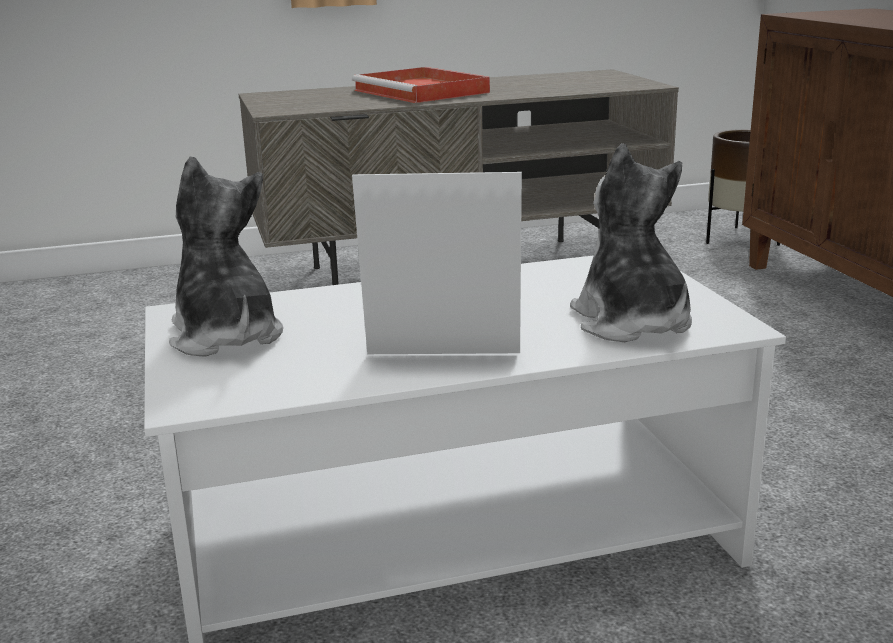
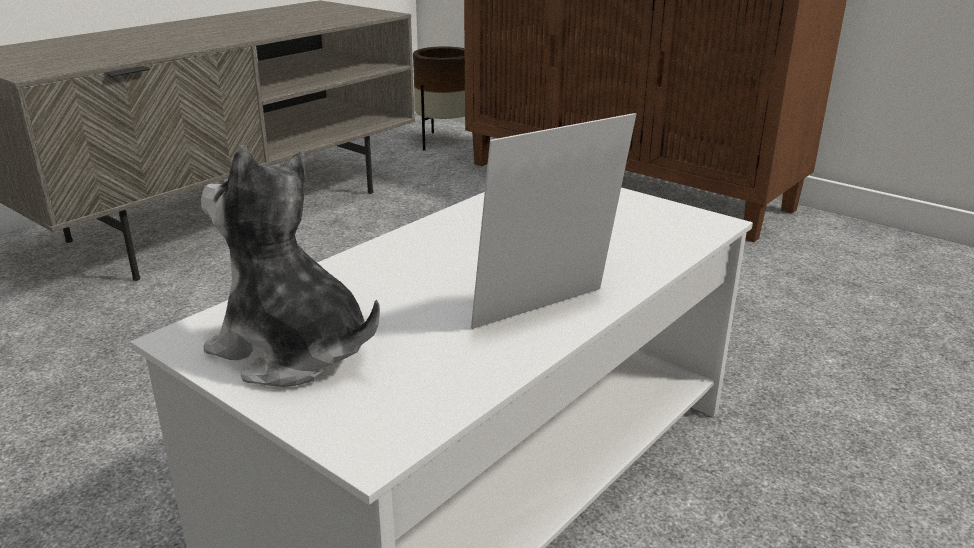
camera: 35 degrees left, 5 degrees up
red tray [352,67,490,103] -> none
plush toy [570,143,692,342] -> none

